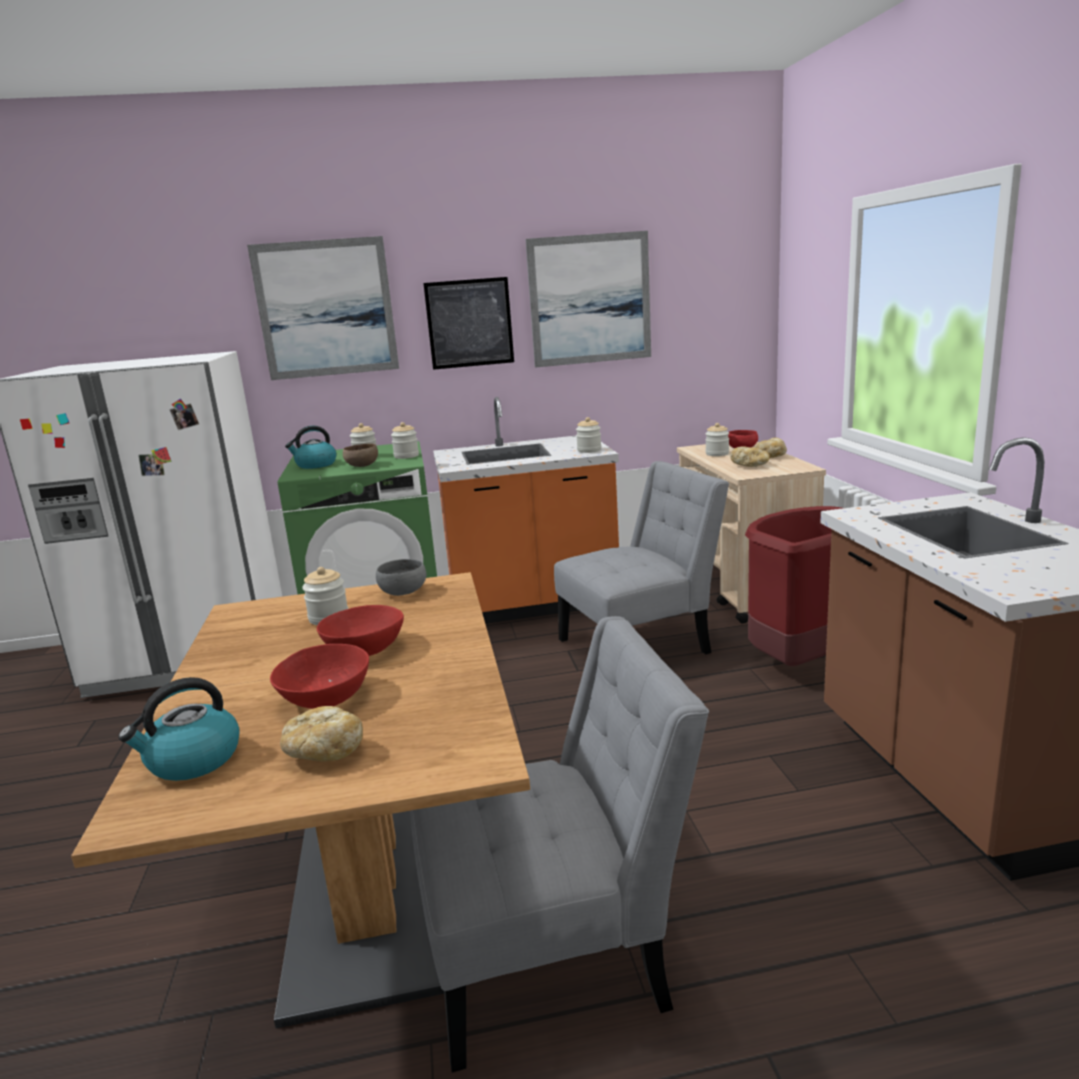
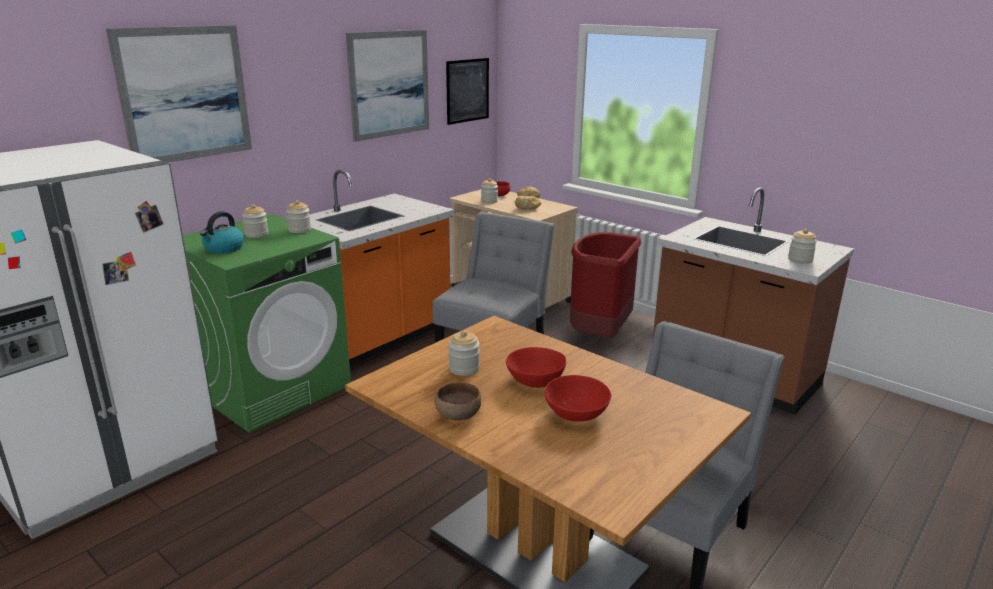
camera: 40 degrees left, 5 degrees up
kettle [118,677,240,781] -> none
bread [280,706,363,761] -> none
brown bowl [343,443,378,467] -> brown bowl moved to [435,382,481,421]
grey bowl [376,559,426,596] -> none
picture [423,277,514,370] -> picture moved to [446,58,489,125]
jar [576,417,602,453] -> jar moved to [788,229,817,264]

